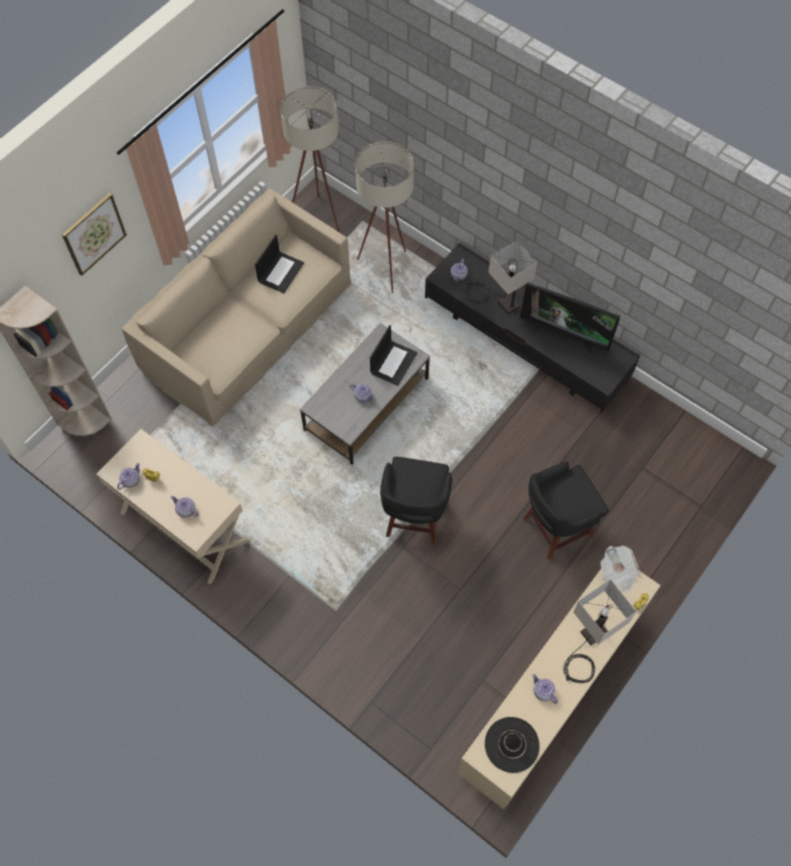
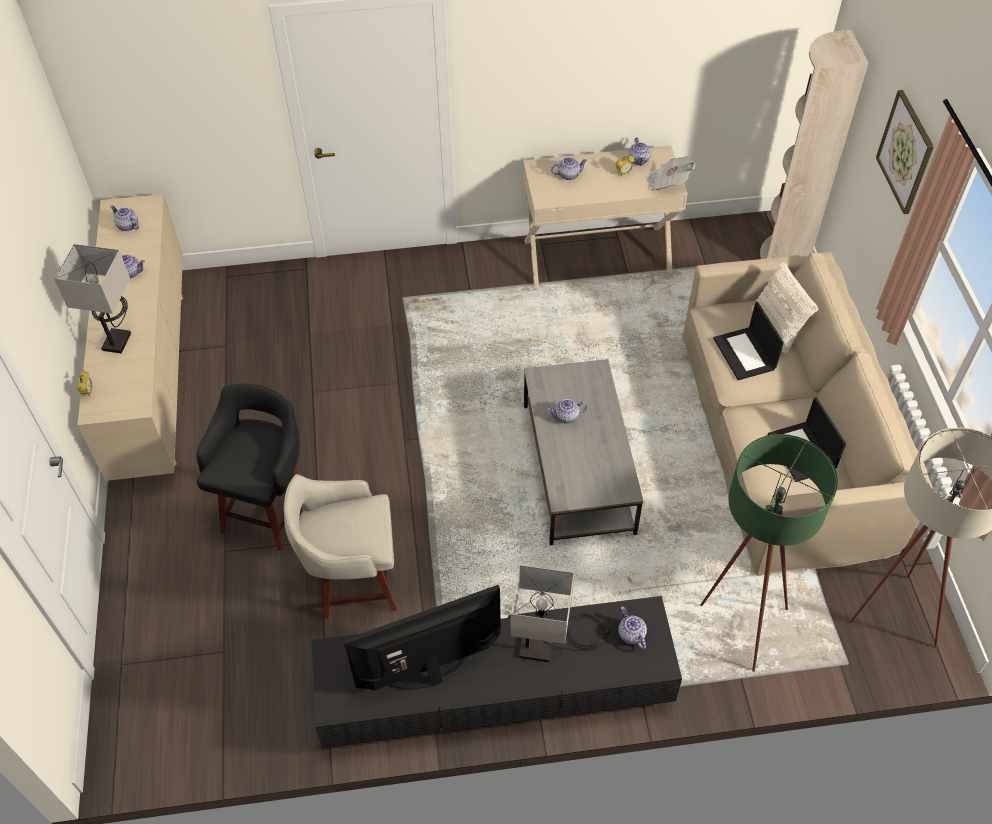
camera: 135 degrees right, 10 degrees down
beige floor lamp [355,141,414,293] -> green floor lamp [700,434,838,672]
laptop [370,325,417,386] -> laptop moved to [713,301,784,380]
black stool [380,457,452,545] -> none
black hat [485,717,540,773] -> teapot [110,205,139,231]
newspaper [600,545,640,593] -> newspaper moved to [645,156,696,191]
none -> beige stool [284,474,398,619]
none -> beige pillow [751,262,819,354]

